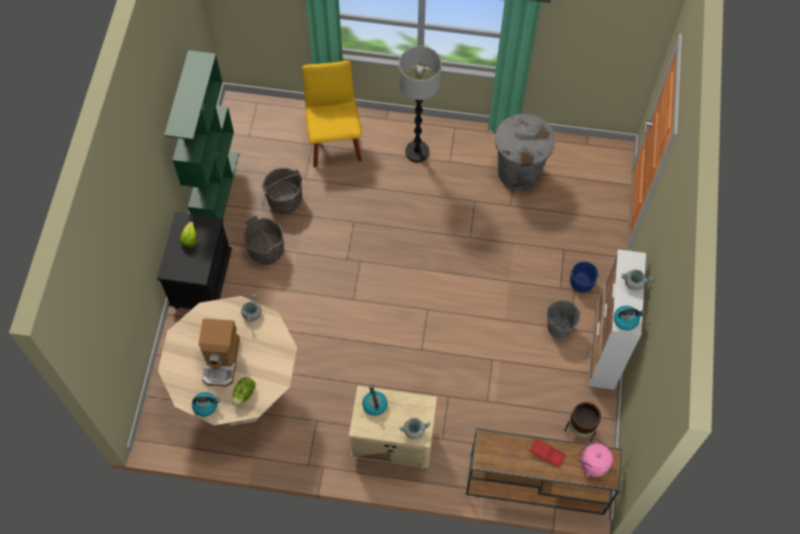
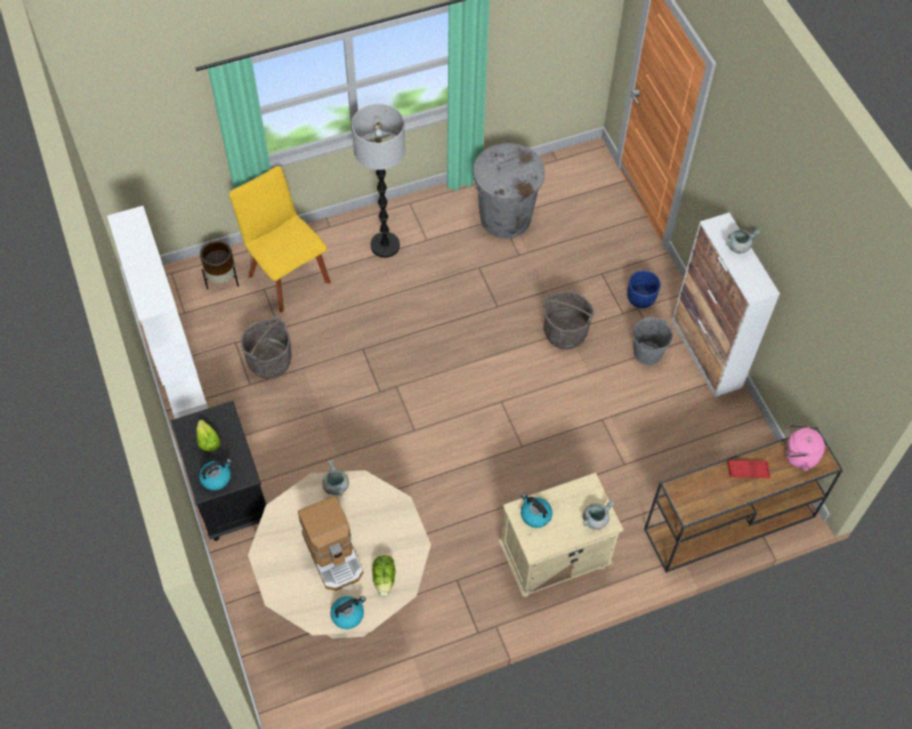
camera: 30 degrees left, 5 degrees down
green bookcase [164,50,239,218] -> white bookcase [107,206,208,419]
grey bucket [244,216,284,265] -> grey bucket moved to [543,291,595,349]
brown planter [565,402,601,442] -> brown planter moved to [200,241,239,290]
kettle [614,306,645,330] -> kettle moved to [199,459,232,490]

